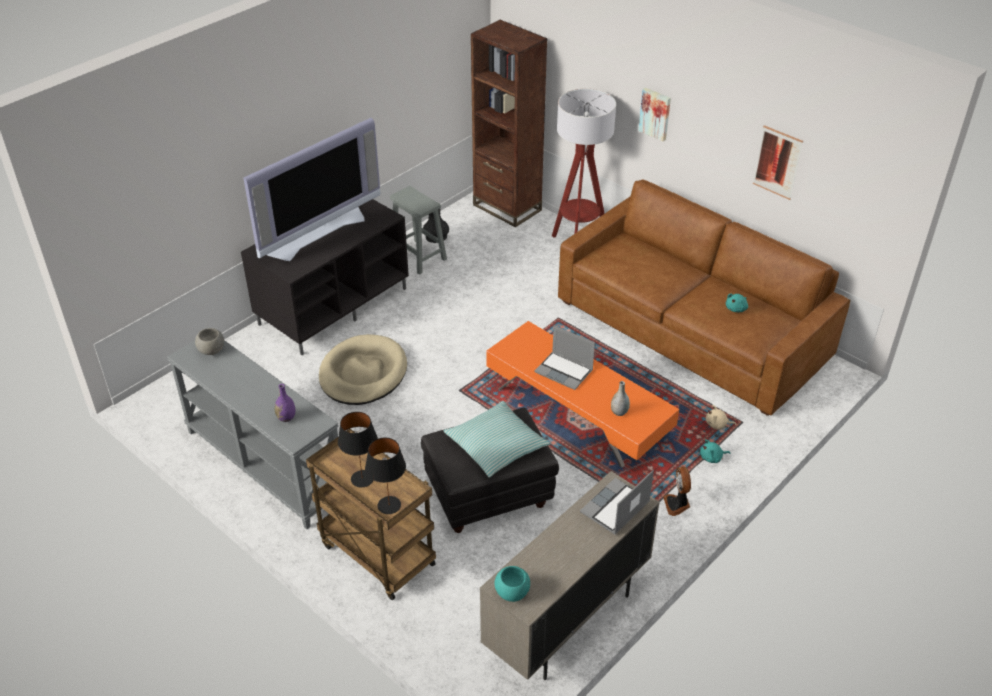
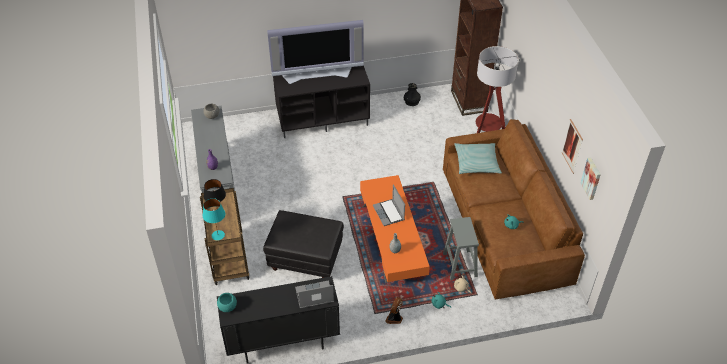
camera: 35 degrees right, 5 degrees up
beige dog bed [319,334,407,405] -> none
black table lamp [365,437,406,514] -> turquoise table lamp [203,198,225,240]
grey stool [390,186,447,275] -> grey stool moved to [443,217,479,280]
pillow [444,401,551,478] -> pillow moved to [455,143,502,174]
beige cabinet [480,471,660,680] -> black cabinet [217,276,340,364]
picture [638,88,671,141] -> picture moved to [581,157,601,200]

